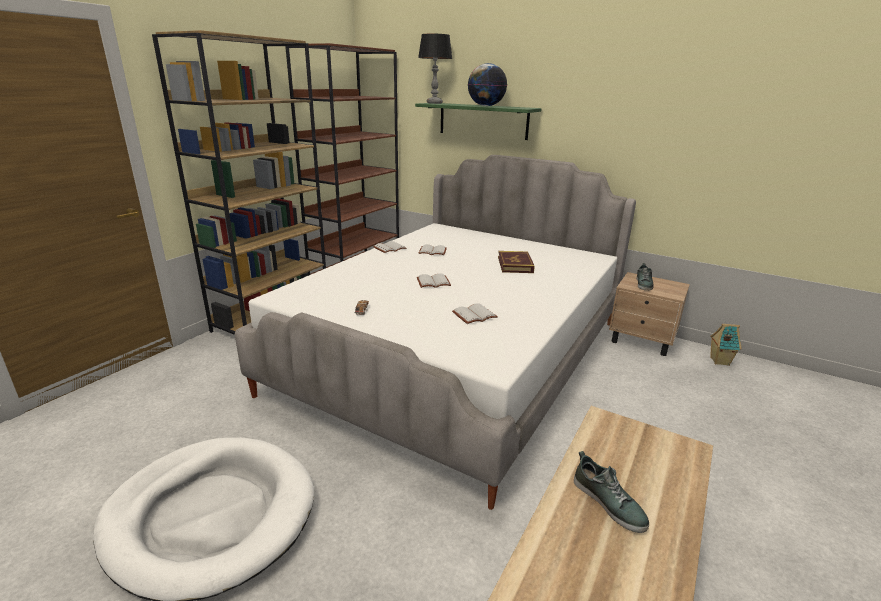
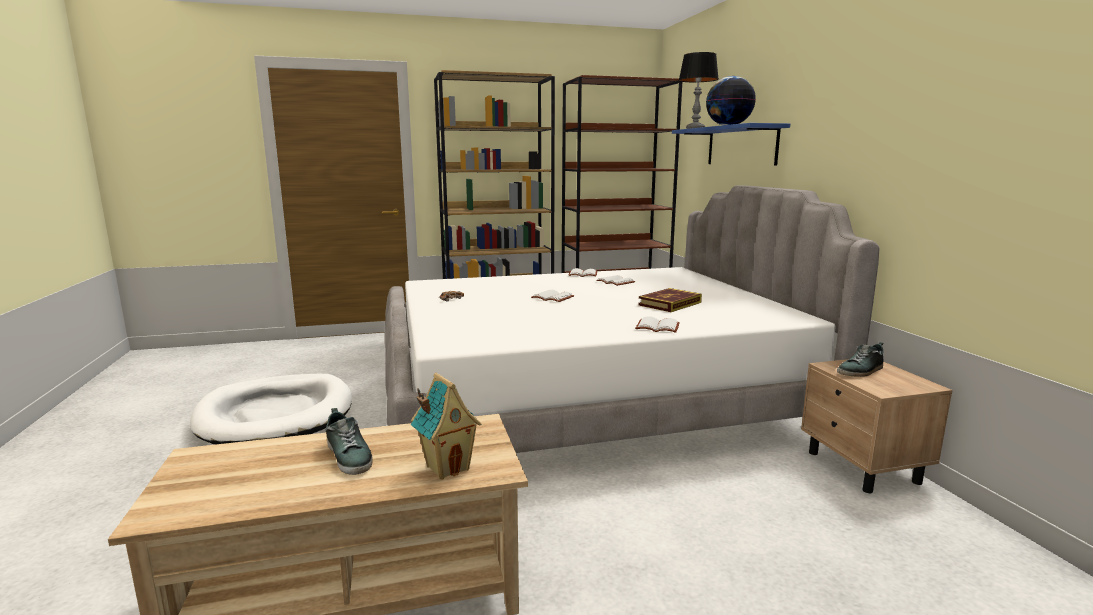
camera: 45 degrees right, 10 degrees down
green shelf [415,103,542,140] -> blue shelf [672,123,790,166]
white book [452,303,498,324] -> white book moved to [635,316,680,333]
shoe [574,451,649,533] -> shoe turned 45 degrees counterclockwise [326,408,372,475]
toy house [710,324,741,366] -> toy house moved to [410,373,482,479]

